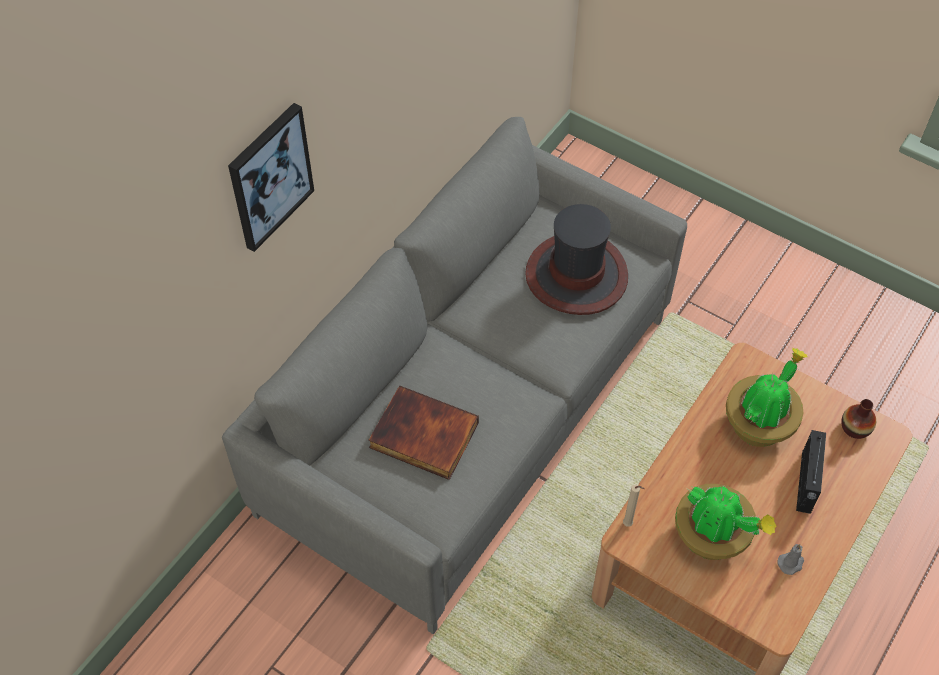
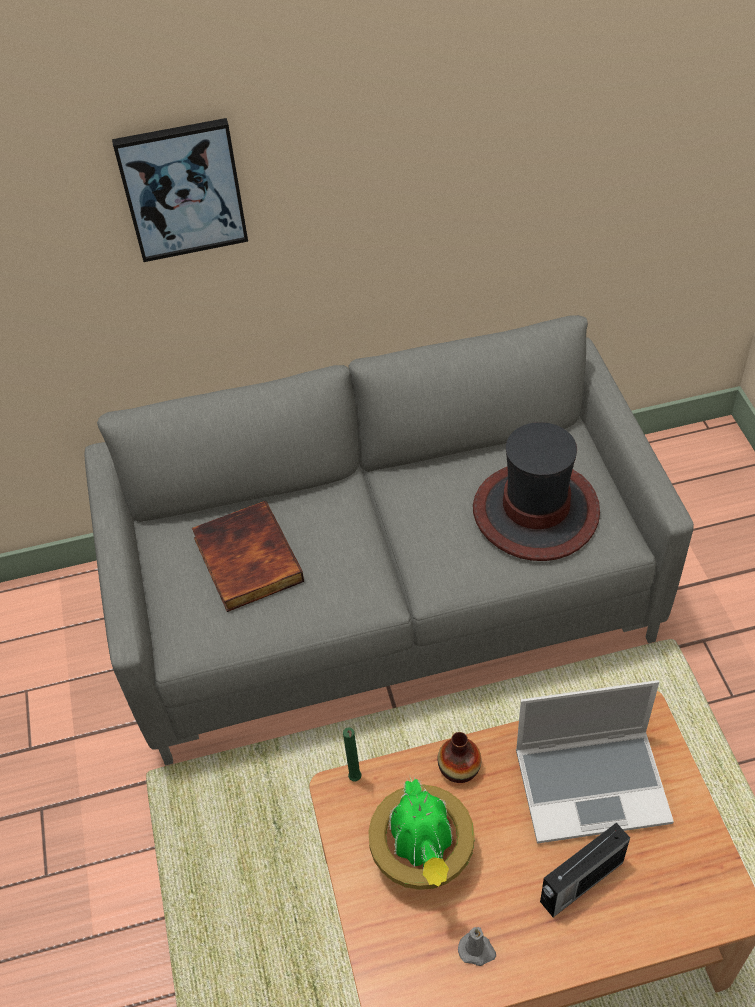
camera: 45 degrees right, 5 degrees down
beige candle [623,485,645,527] -> green candle [343,728,362,782]
potted plant [726,347,807,447] -> laptop [516,680,674,844]
vase [841,399,876,439] -> vase moved to [438,732,481,783]

